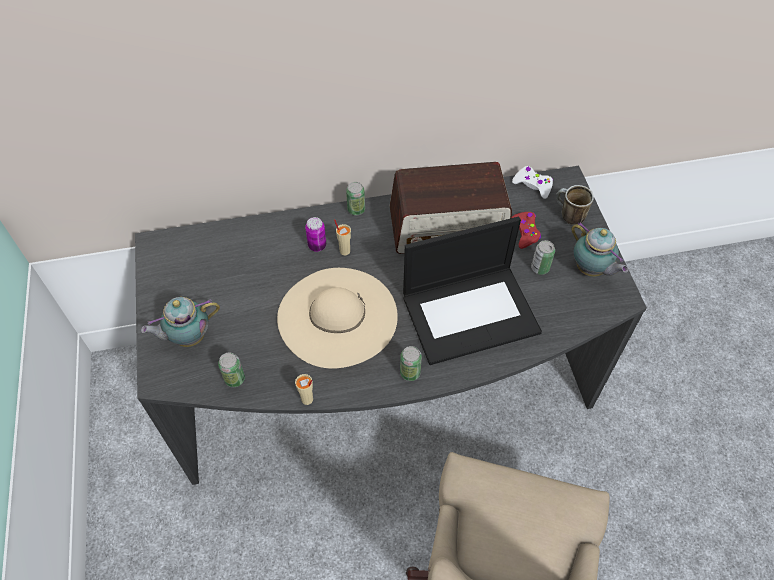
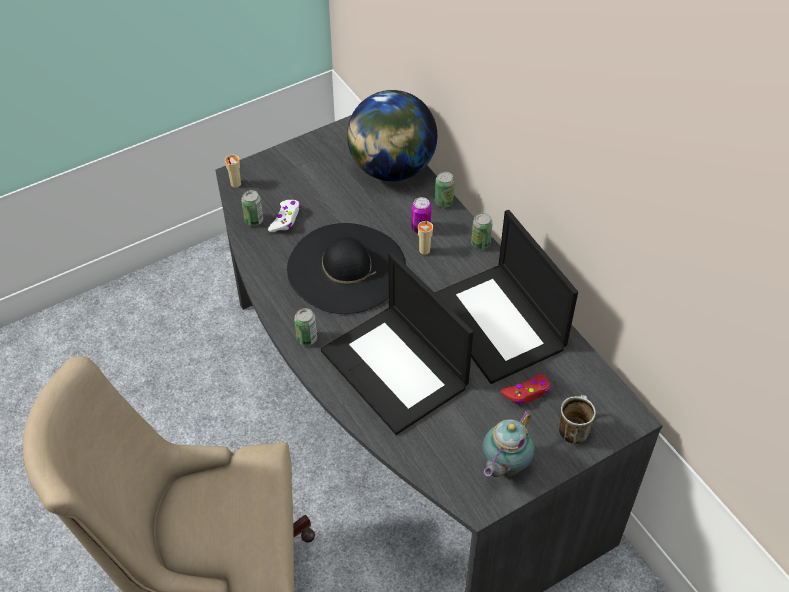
camera: 70 degrees right, 5 degrees down
teapot [141,297,220,347] -> none
beige hat [277,268,398,368] -> black hat [287,223,406,314]
beige cup [295,374,313,405] -> beige cup moved to [225,154,241,188]
radio [390,162,512,254] -> laptop [435,210,578,384]
white game controller [512,166,553,199] -> white game controller moved to [268,200,300,232]
can [531,240,555,275] -> can moved to [435,171,455,207]
none -> globe [347,90,437,181]

